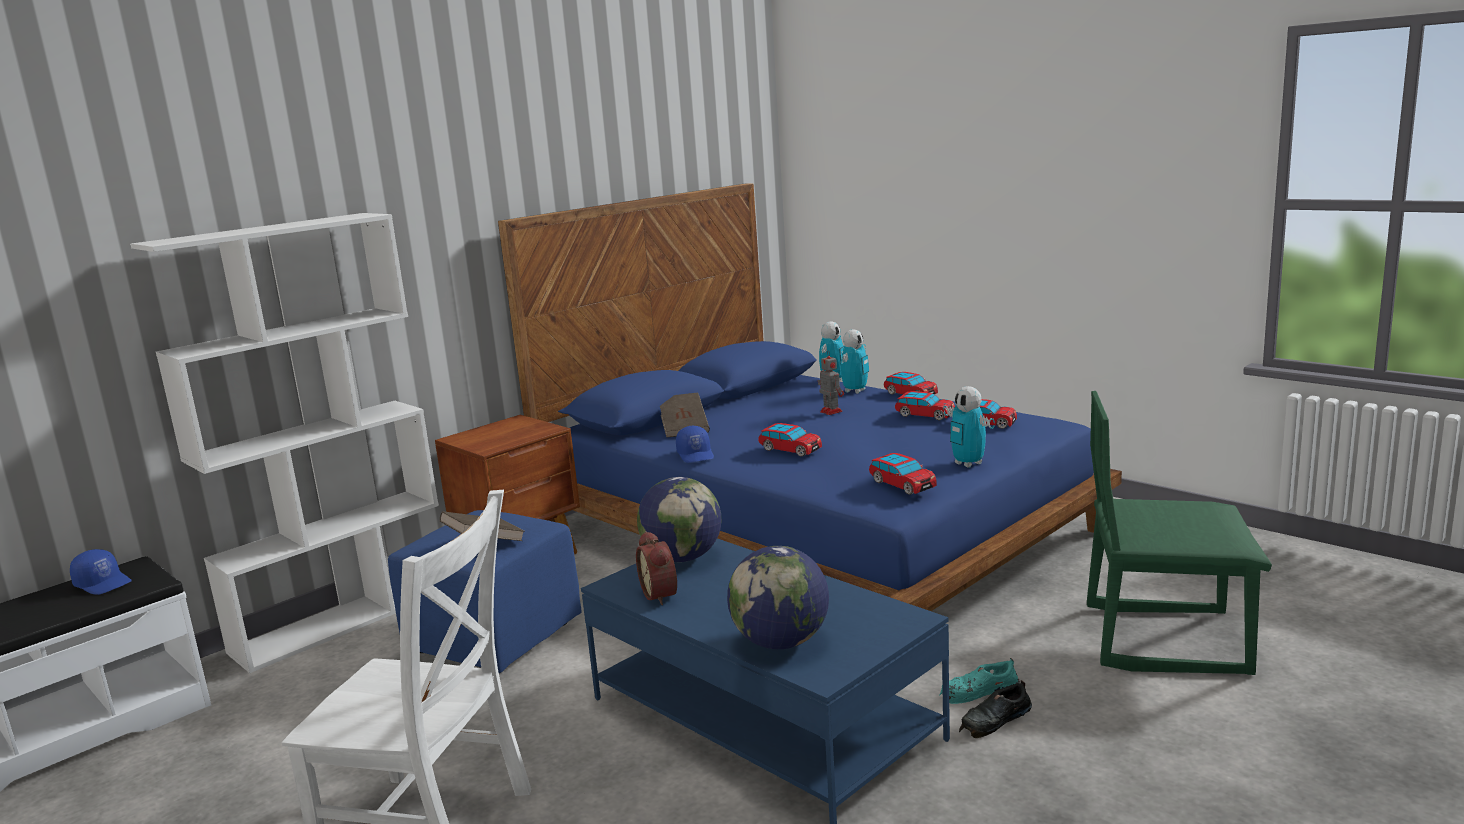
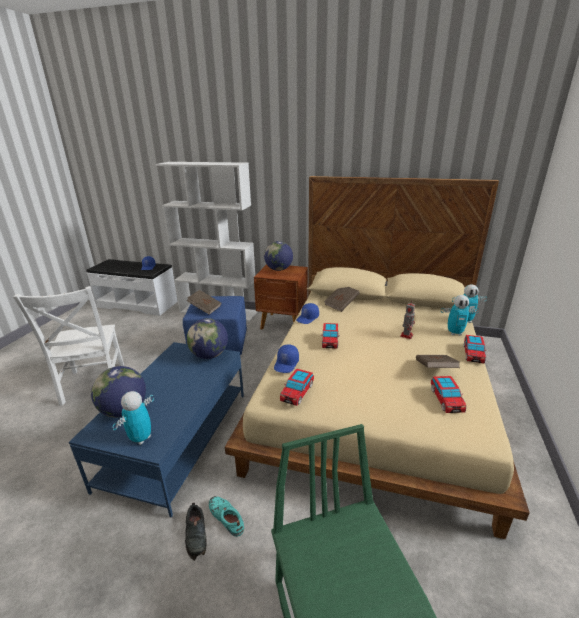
camera: 60 degrees right, 10 degrees up
blue bed [498,183,1122,611] -> beige bed [225,176,530,539]
alarm clock [636,531,677,605] -> none
toy car [895,391,955,420] -> brown book [416,355,460,368]
toy robot [943,386,995,468] -> toy robot moved to [113,391,154,445]
black shoe [959,680,1032,738] -> black shoe turned 135 degrees counterclockwise [185,503,207,561]
none -> globe [264,241,293,271]
none -> blue cap [274,344,299,373]

